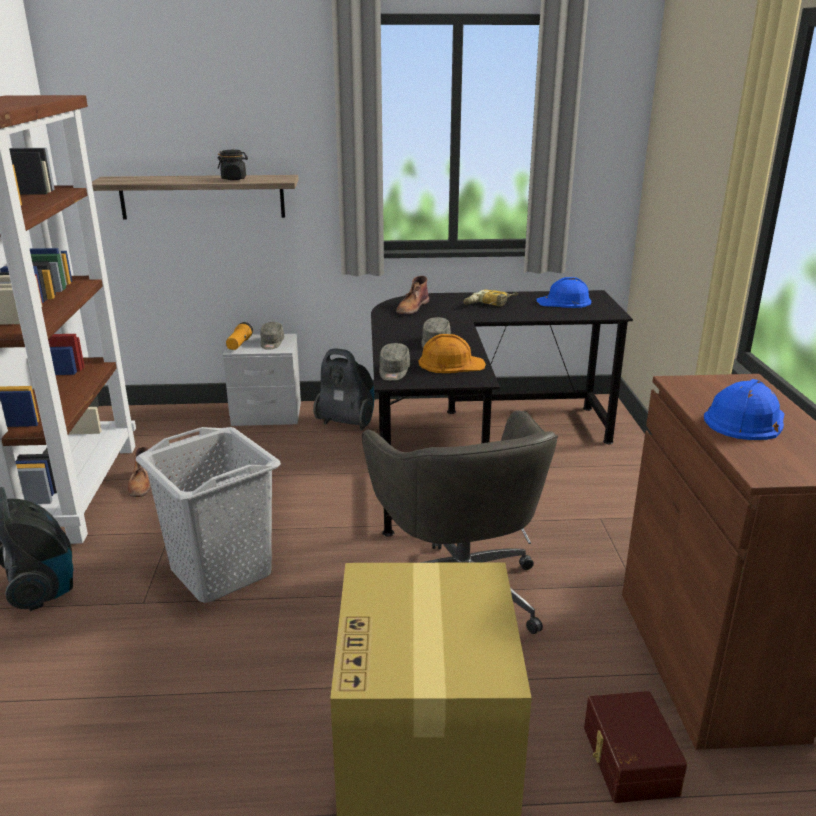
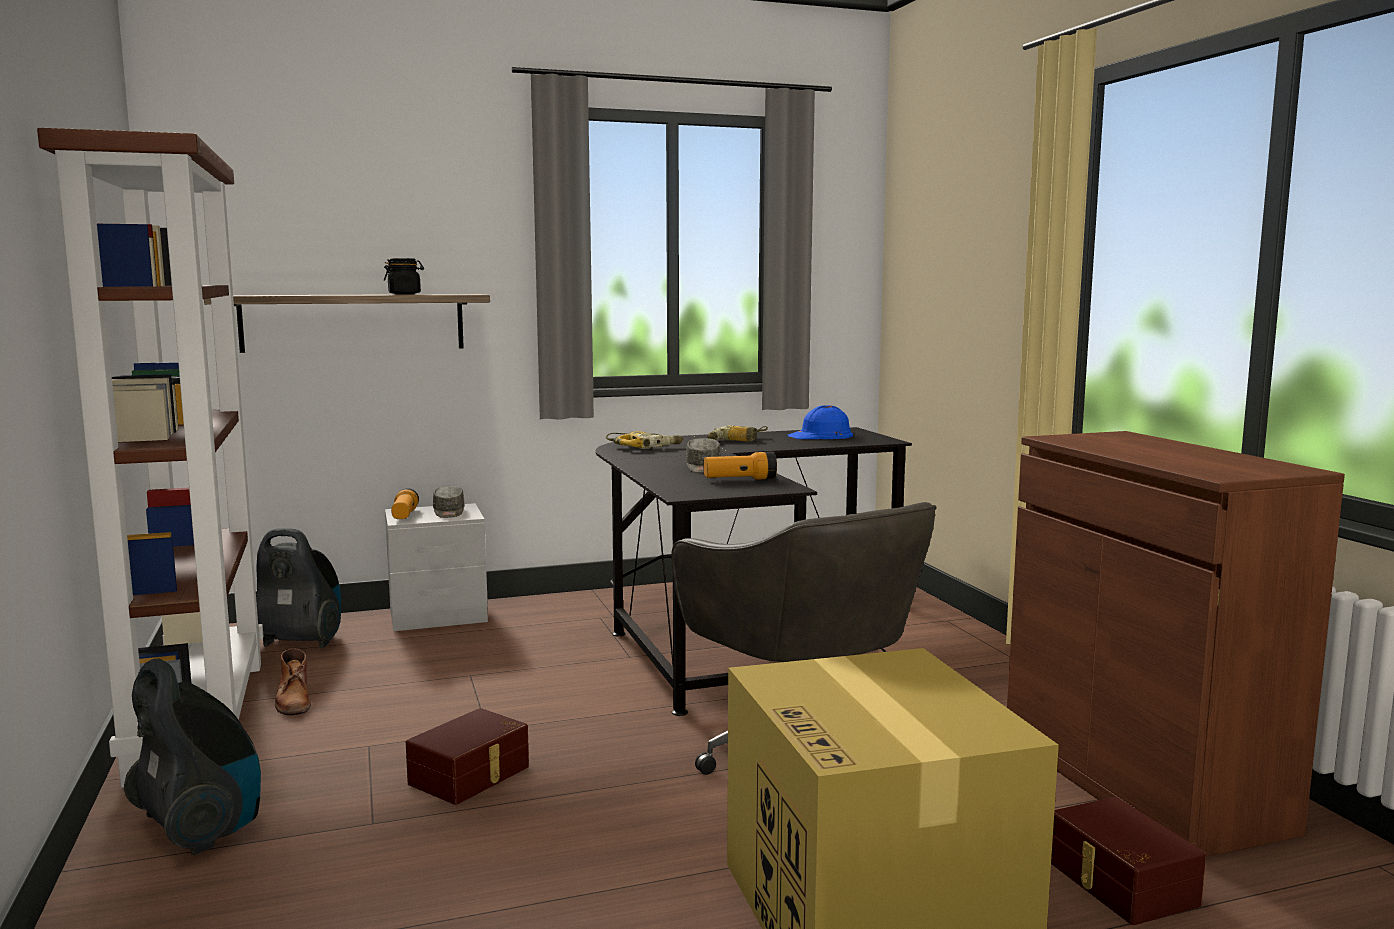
camera: 15 degrees left, 15 degrees down
grey laundry basket [136,427,281,603] -> brown storage box [406,708,529,805]
vacuum cleaner [313,348,374,430] -> vacuum cleaner moved to [256,528,341,648]
grey cap [379,343,410,381] -> none
brown boot [396,276,429,315] -> power drill [606,431,683,449]
orange hard hat [418,334,486,373] -> flashlight [704,452,777,479]
blue hard hat [704,379,784,440] -> none

